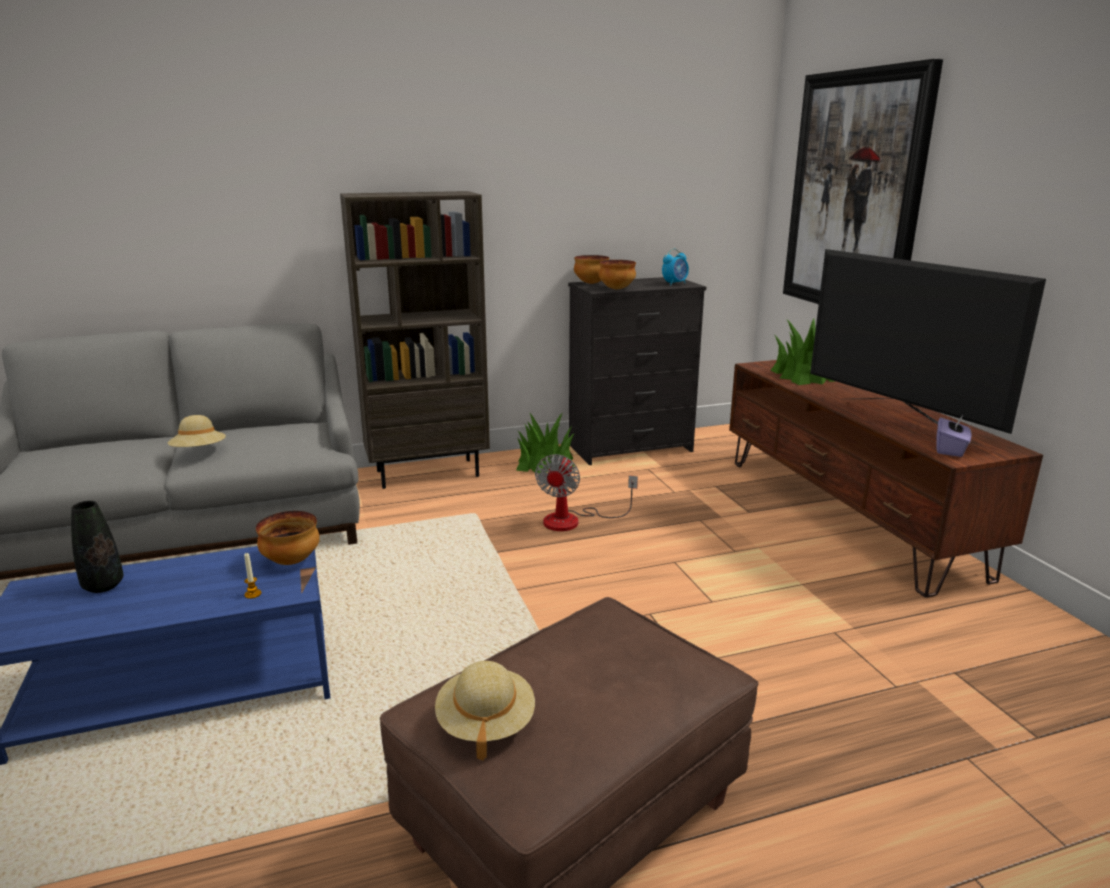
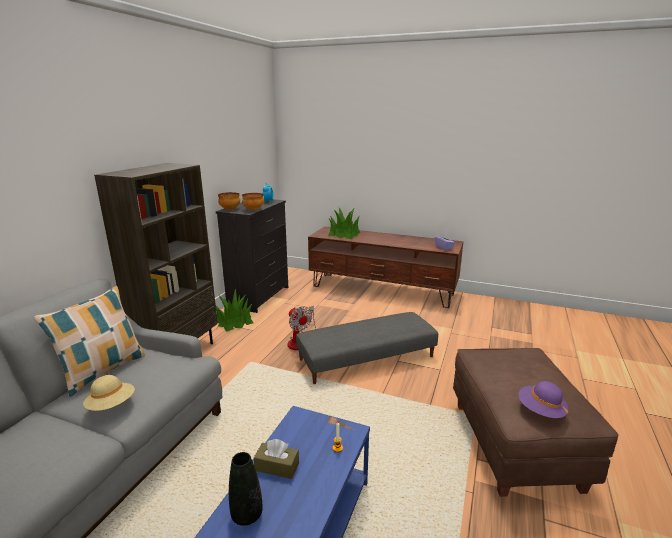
camera: 50 degrees left, 0 degrees up
bowl [256,511,320,565] -> none
beige hat [435,661,535,761] -> purple hat [519,381,568,420]
picture [783,59,943,304] -> none
television [810,249,1046,434] -> none
none -> pillow [34,286,145,397]
none -> brown tissue box [254,439,299,479]
none -> grey ottoman [296,312,438,384]

